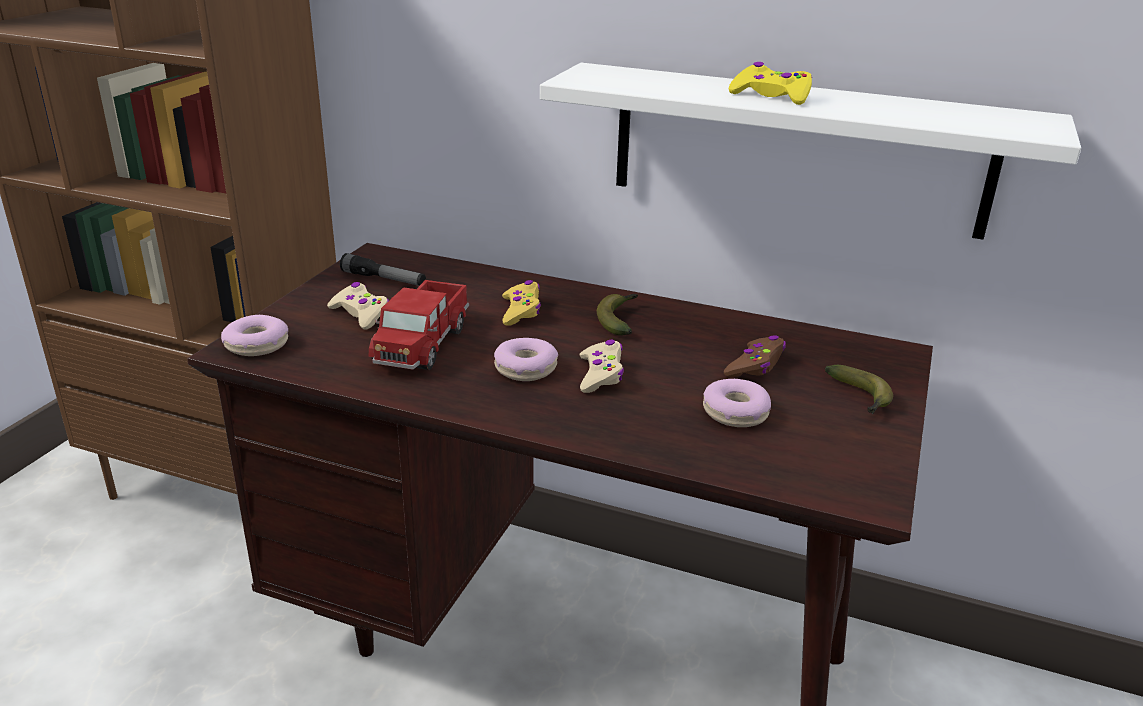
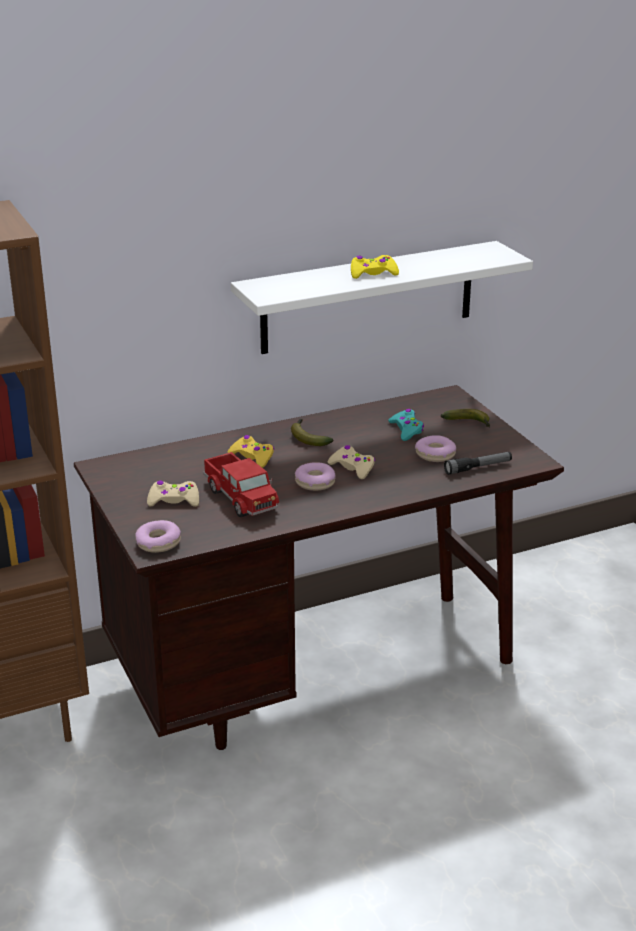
camera: 45 degrees left, 0 degrees up
flashlight [340,253,426,286] -> flashlight moved to [444,452,512,475]
brown game controller [724,335,786,377] -> turquoise game controller [388,409,424,441]

